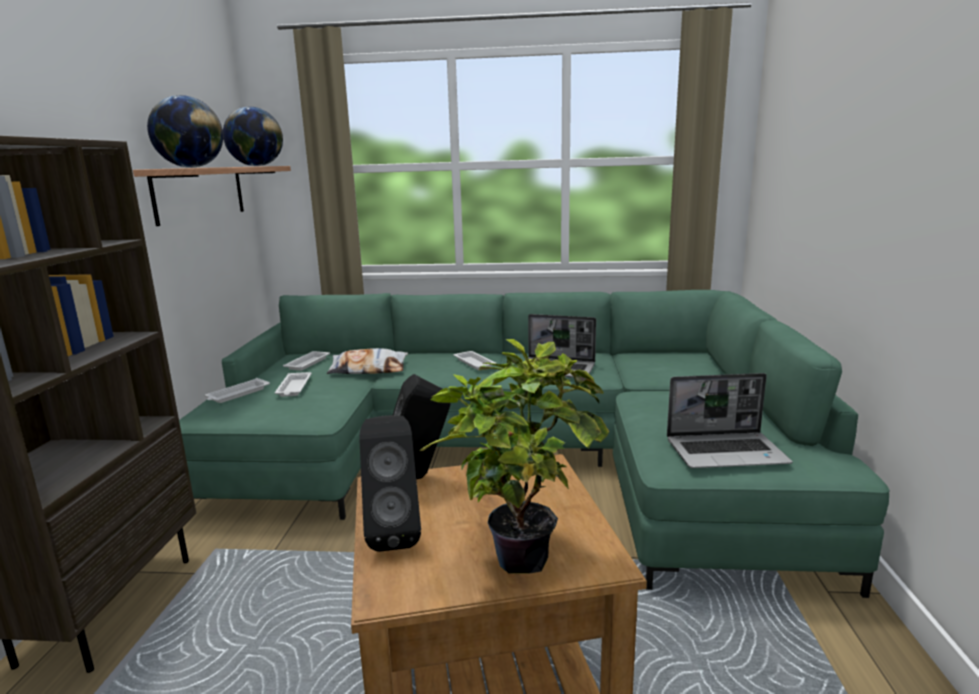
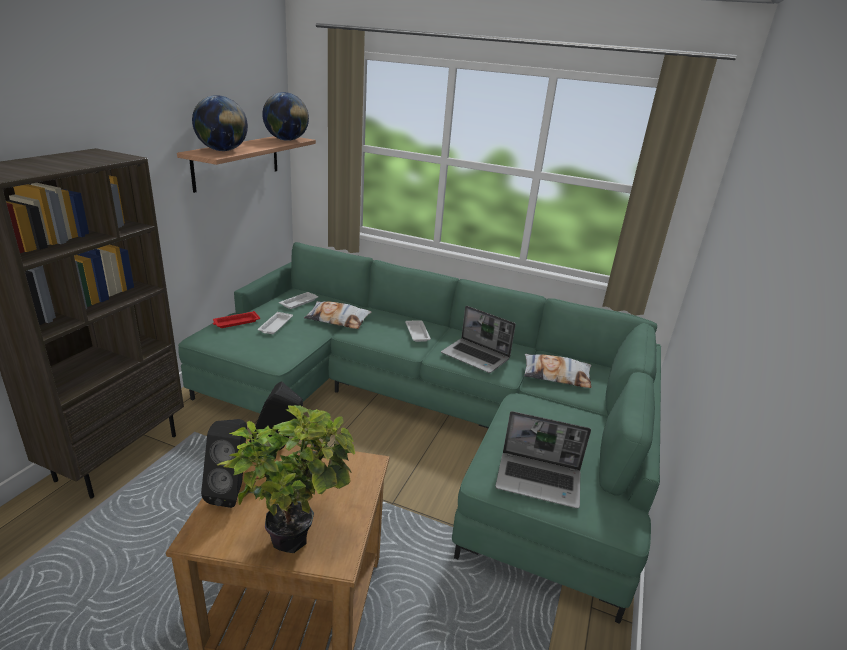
camera: 15 degrees right, 10 degrees up
white tray [205,378,270,403] -> red tray [213,311,260,328]
none -> pillow [524,354,592,388]

